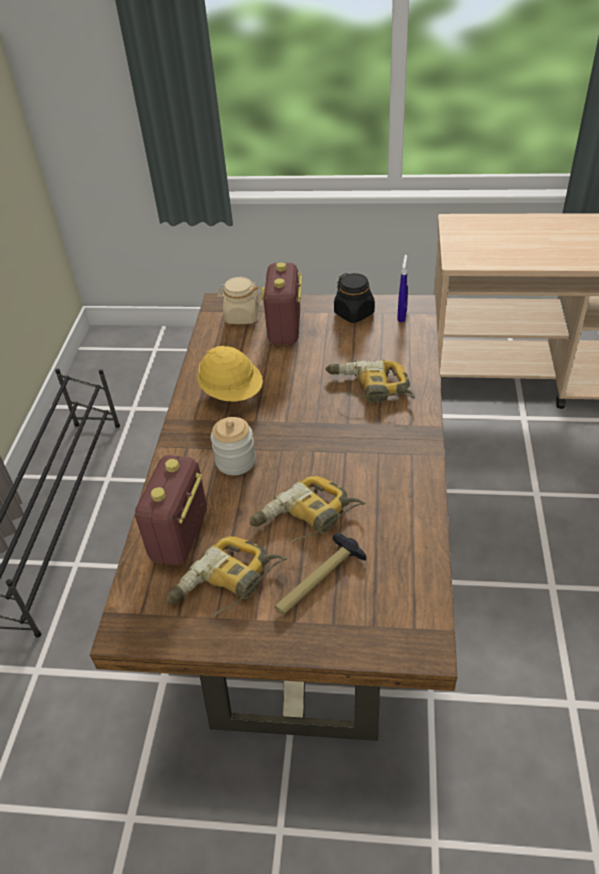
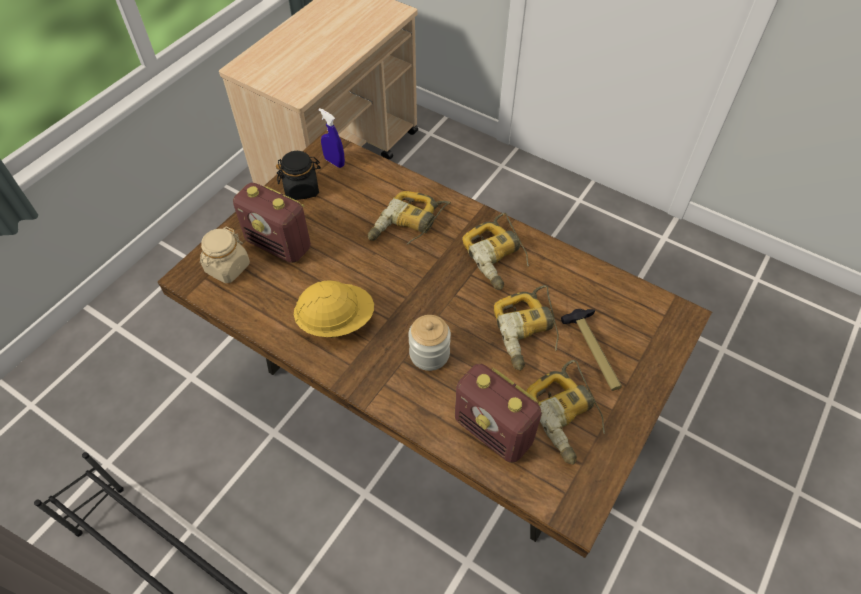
camera: 65 degrees left, 10 degrees up
none -> power drill [462,213,529,290]

